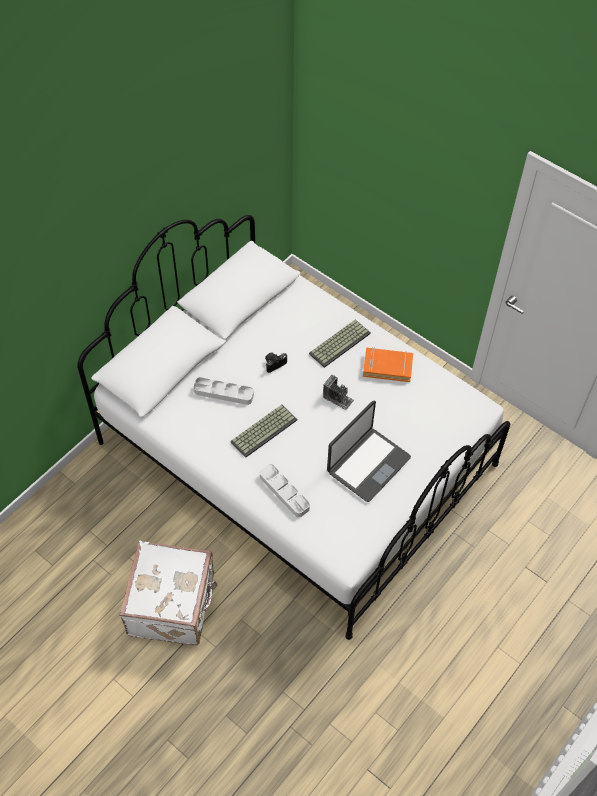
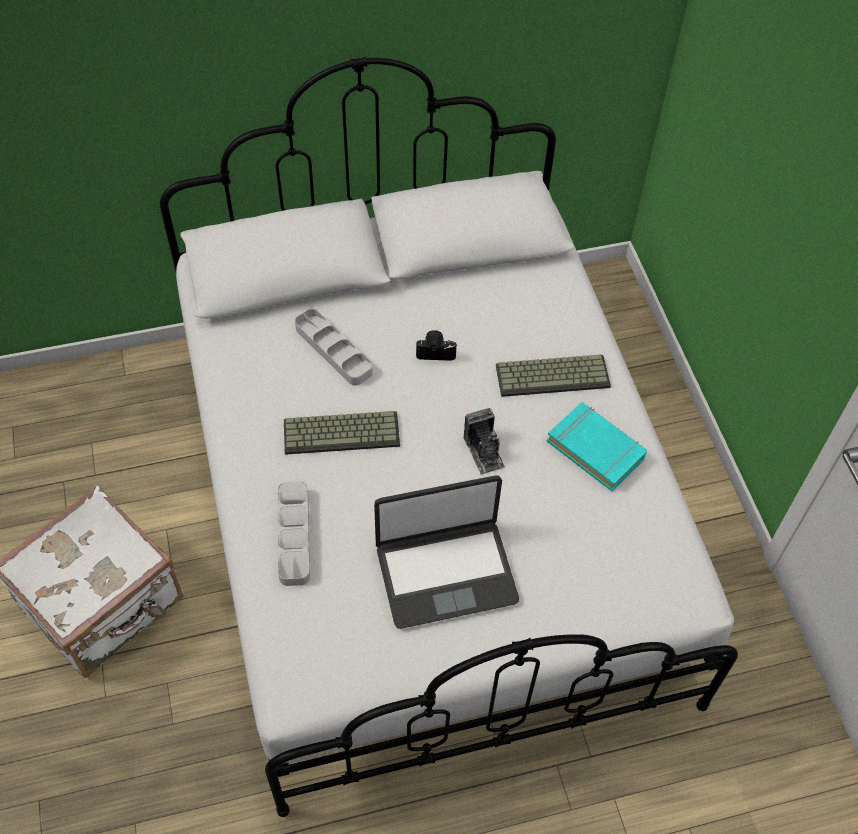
camera: 35 degrees right, 0 degrees up
orange book [363,347,413,382] -> turquoise book [547,402,647,492]

